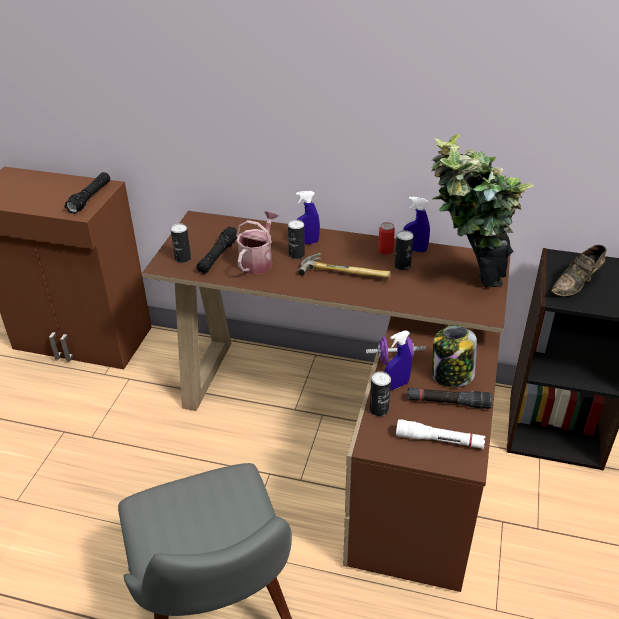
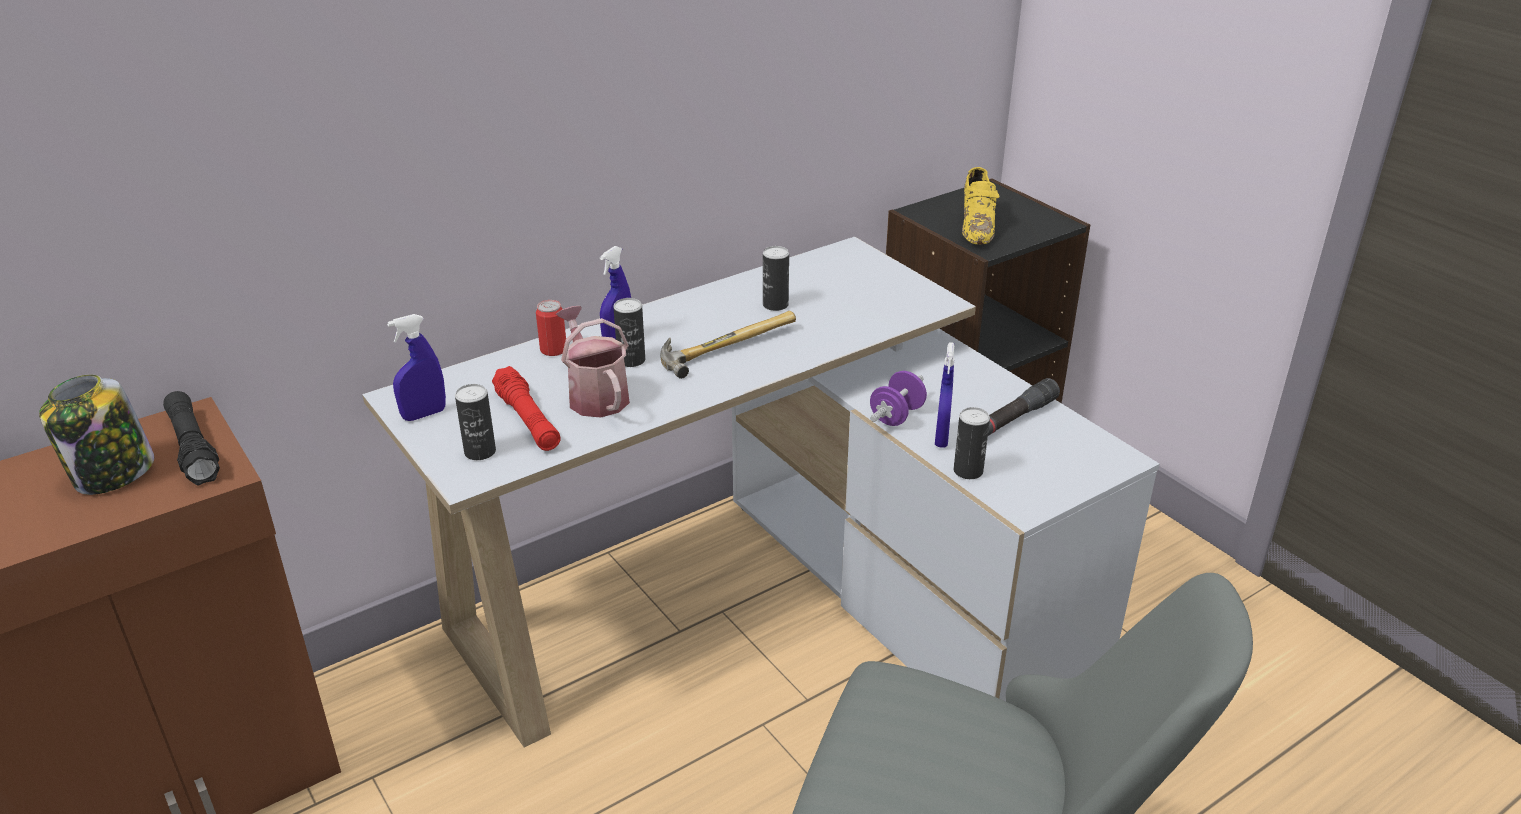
camera: 50 degrees left, 5 degrees down
brown desk [142,211,511,592] -> white desk [363,237,1159,747]
black flashlight [196,226,237,274] -> red flashlight [492,366,561,451]
can [378,222,395,255] -> can moved to [536,300,566,356]
white flashlight [396,419,486,449] -> none
blue spray bottle [403,197,430,253] -> blue spray bottle moved to [387,314,446,421]
potted plant [432,133,534,288] -> none
jar [432,325,477,387] -> jar moved to [39,374,154,495]
brown shoe [551,245,607,297] -> yellow shoe [962,167,1000,245]

